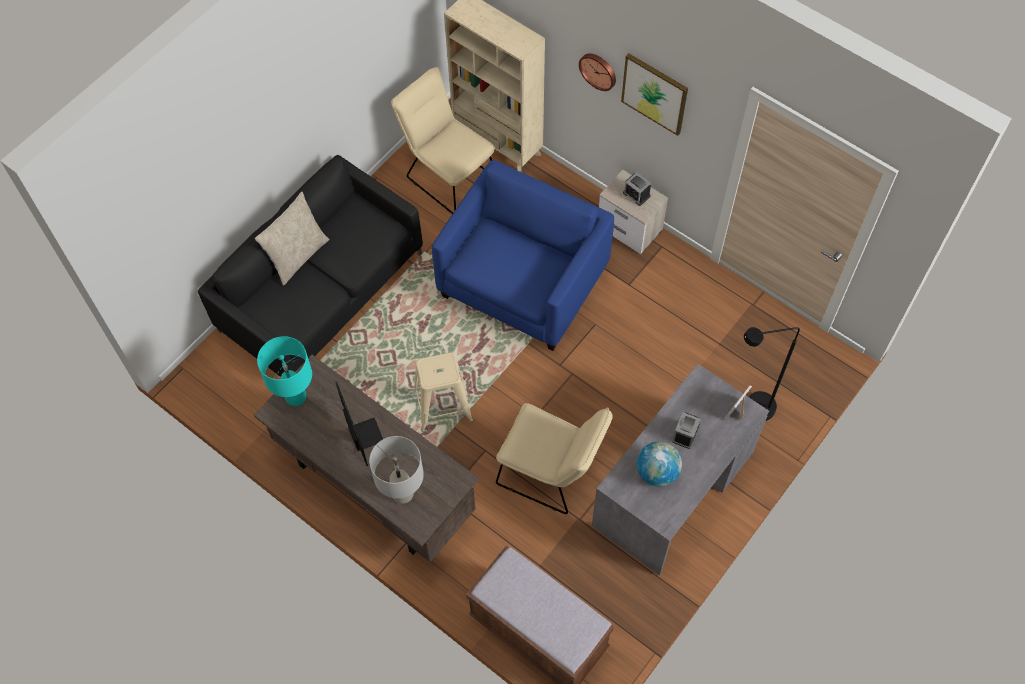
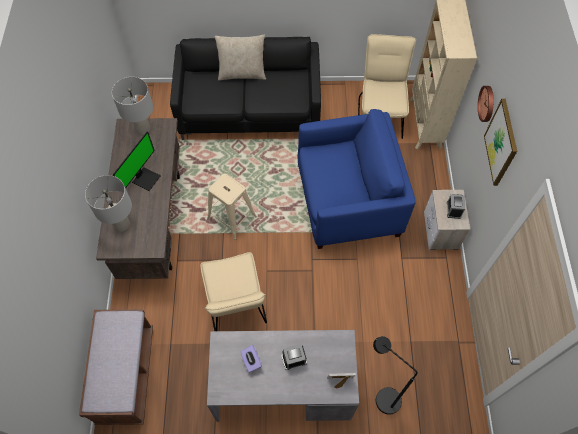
camera: 50 degrees right, 0 degrees up
turquoise table lamp [257,336,312,406] -> grey table lamp [112,77,153,136]
globe [637,441,682,487] -> purple tissue box [240,345,262,372]

